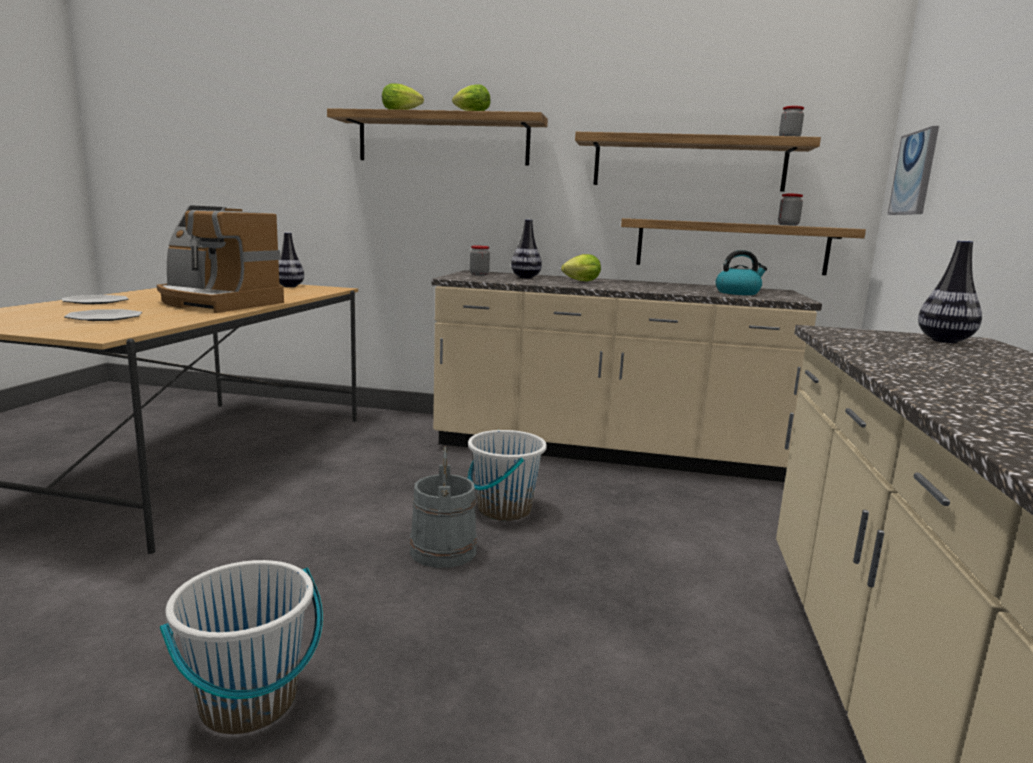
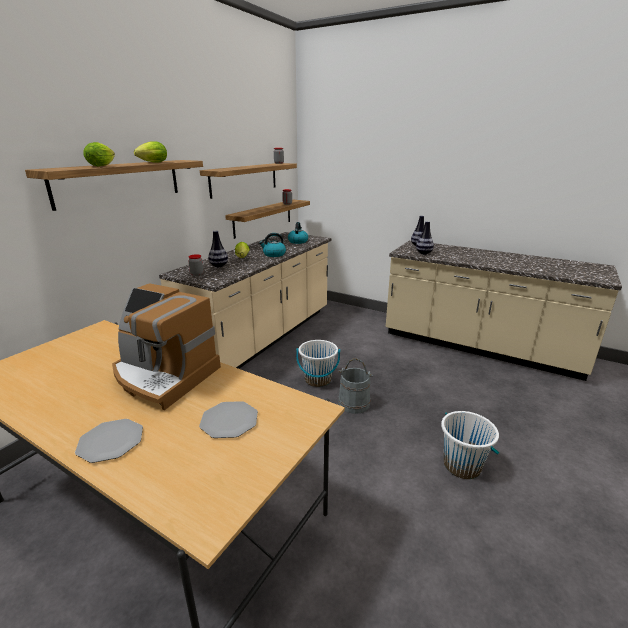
camera: 70 degrees left, 10 degrees up
coffee machine [157,205,284,313] -> coffee machine turned 75 degrees clockwise [112,283,221,410]
vase [278,232,304,287] -> vase moved to [416,221,434,254]
picture [888,126,939,215] -> none
none -> kettle [259,233,286,257]

